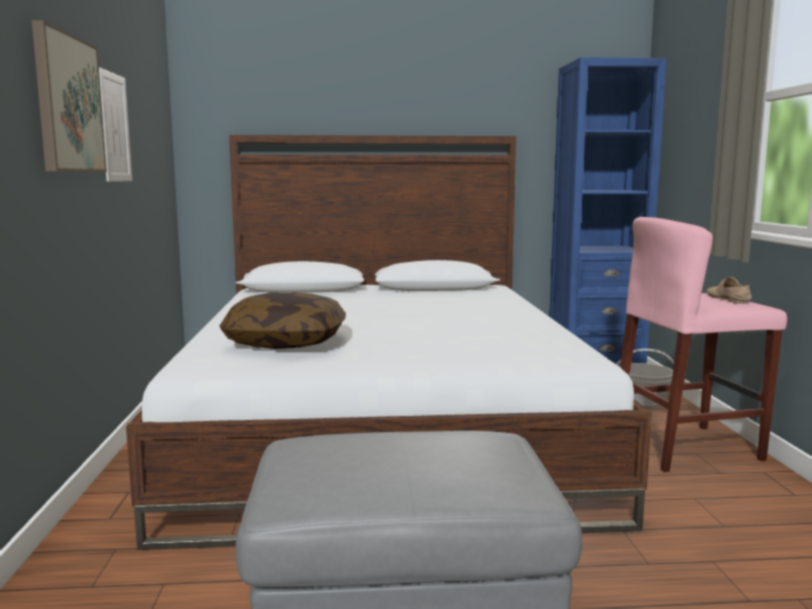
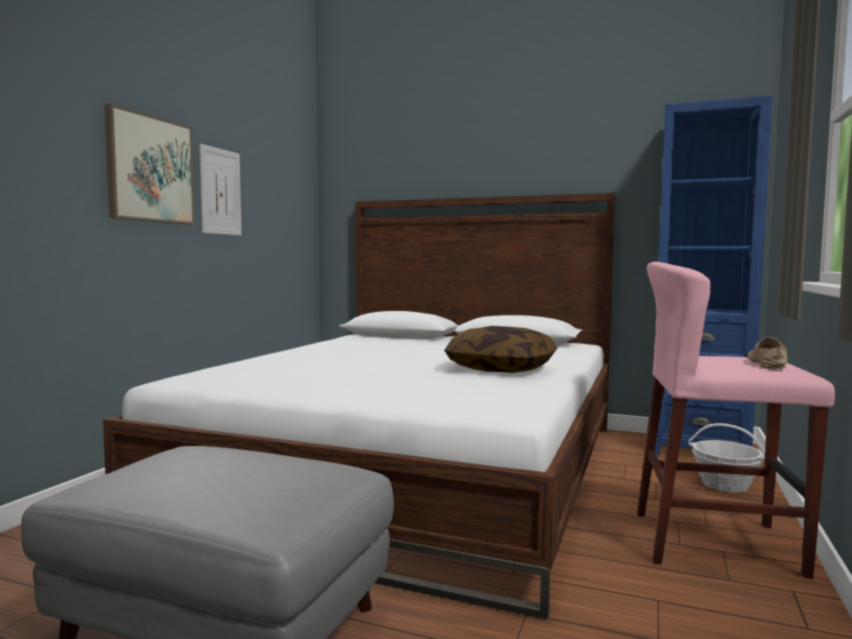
camera: 25 degrees right, 5 degrees down
pillow [220,293,346,349] -> pillow moved to [444,326,558,373]

